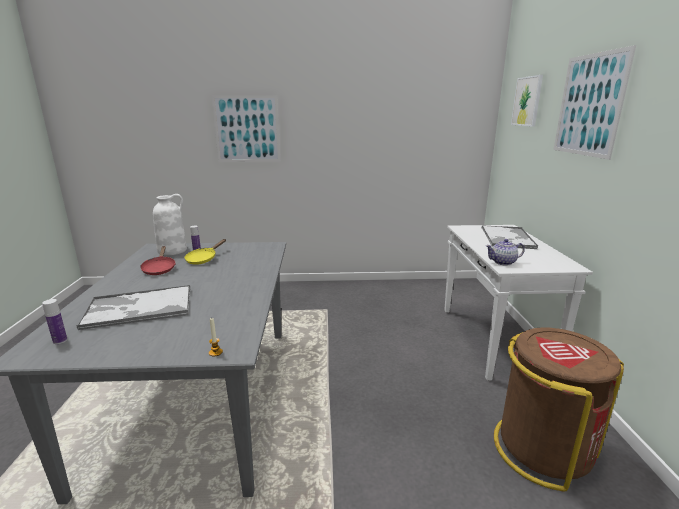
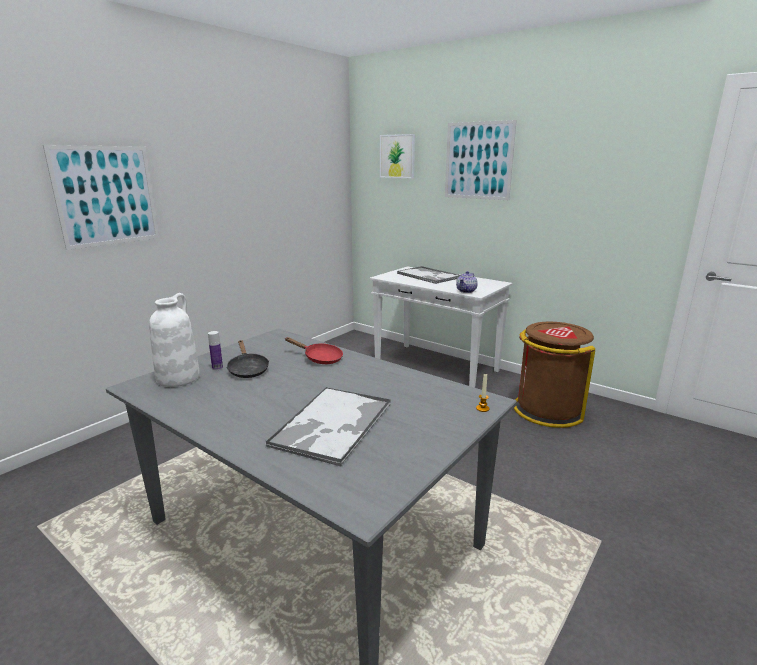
camera: 50 degrees left, 0 degrees up
bottle [42,299,67,344] -> none
red frying pan [140,246,176,275] -> red frying pan moved to [285,337,343,364]
yellow frying pan [184,239,226,265] -> black frying pan [226,340,269,378]

